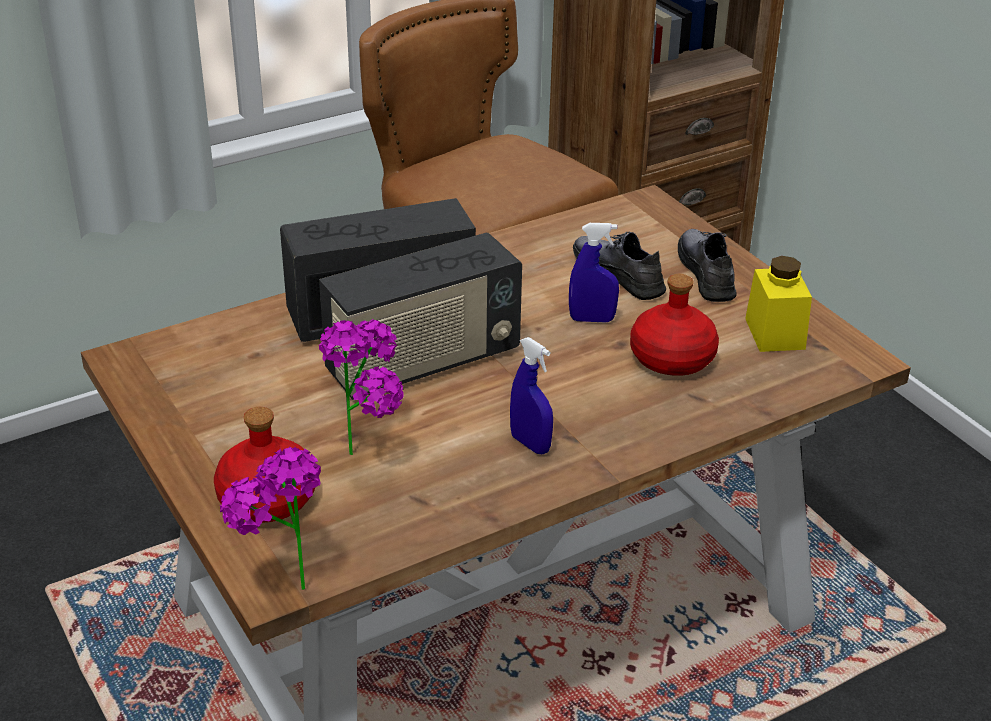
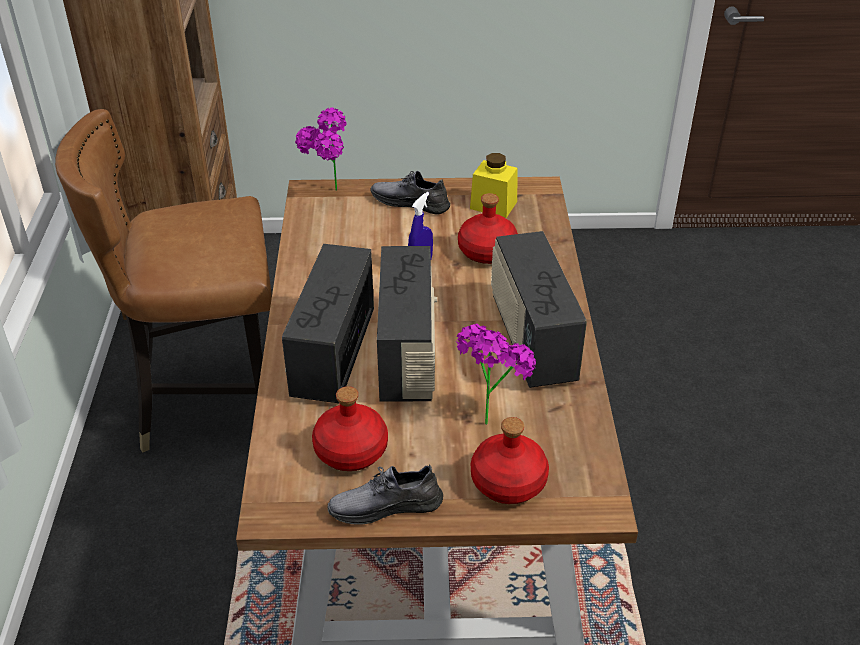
camera: 60 degrees left, 5 degrees up
potted plant [220,447,321,590] -> potted plant moved to [295,107,347,191]
blue spray bottle [510,337,553,454] -> radio [491,231,587,388]
grey shoe [573,232,666,300] -> grey shoe moved to [328,465,443,525]
none -> red bottle [312,386,388,471]

